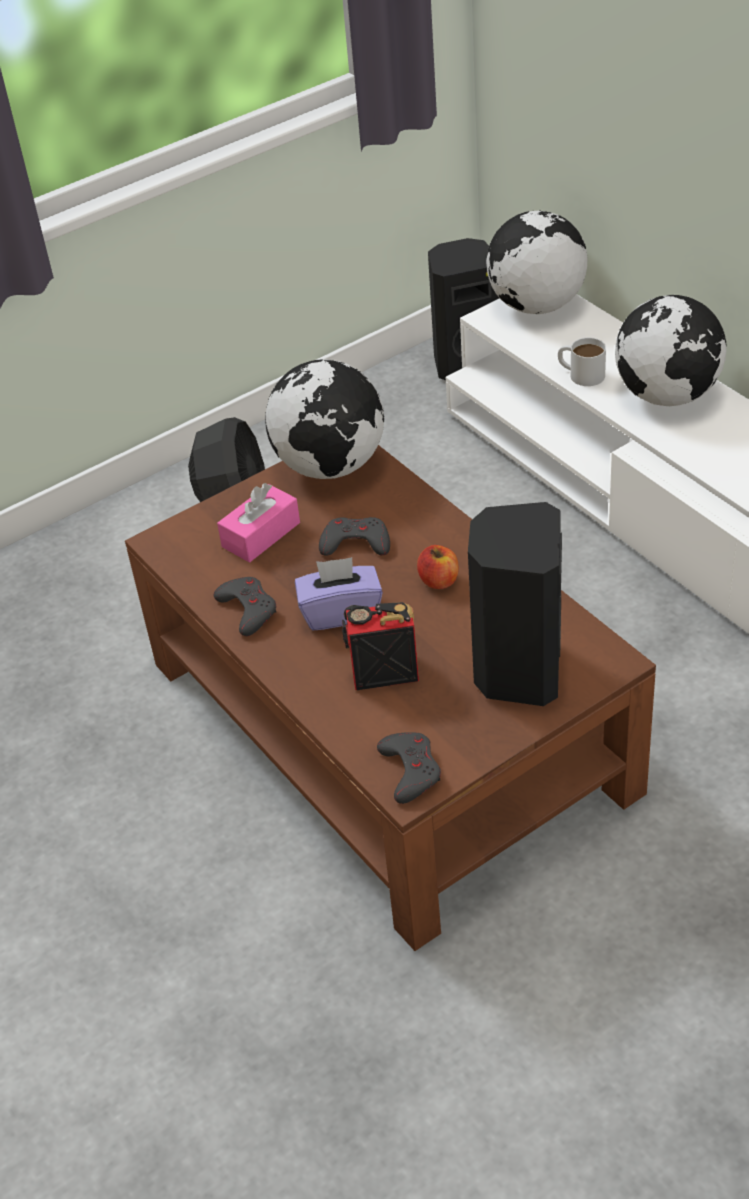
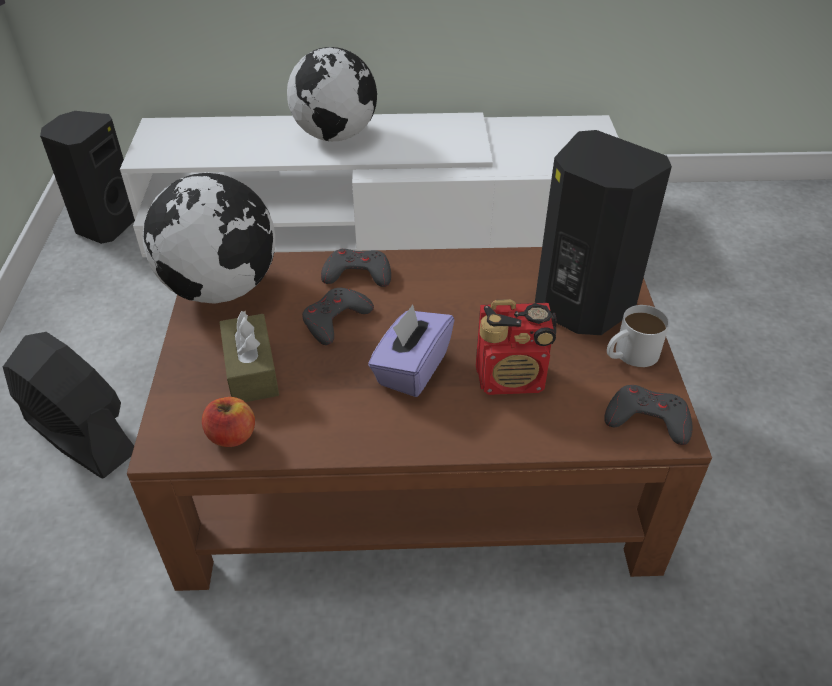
camera: 60 degrees left, 0 degrees up
grey game controller [214,577,276,636] -> grey game controller moved to [321,249,391,287]
pink tissue box [217,483,300,563] -> brown tissue box [220,310,279,402]
radio [342,602,419,690] -> radio turned 120 degrees counterclockwise [476,299,557,395]
apple [417,545,459,589] -> apple moved to [202,397,255,447]
globe [486,211,588,314] -> none
white mug [558,338,606,386] -> white mug moved to [607,305,669,367]

